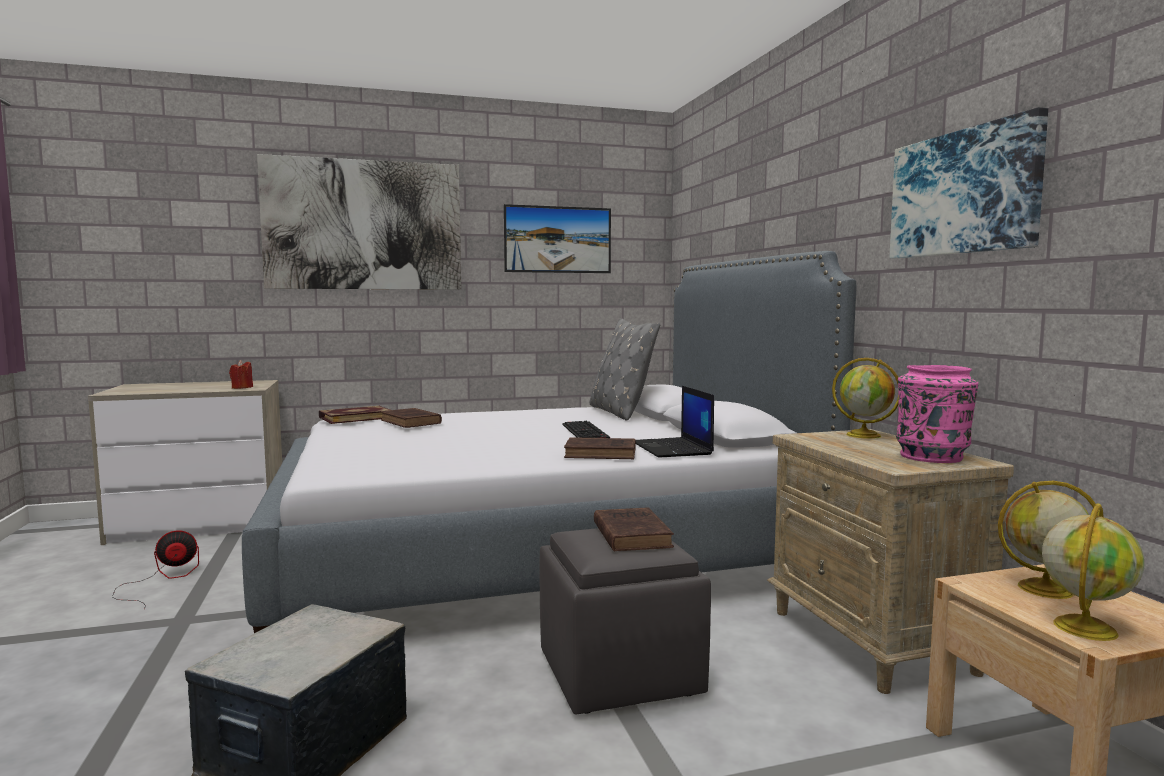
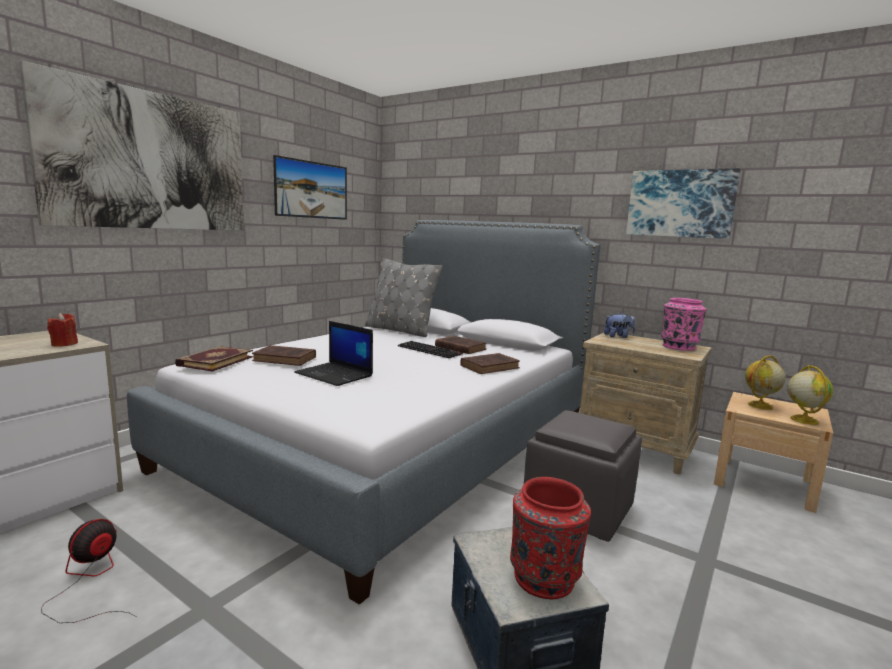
camera: 40 degrees left, 5 degrees up
brown book [594,508,674,551] -> brown book moved to [435,336,487,354]
laptop [635,386,714,458] -> laptop moved to [294,321,373,386]
globe [832,358,899,439] -> plush toy [604,313,635,338]
none -> red vase [510,477,591,599]

